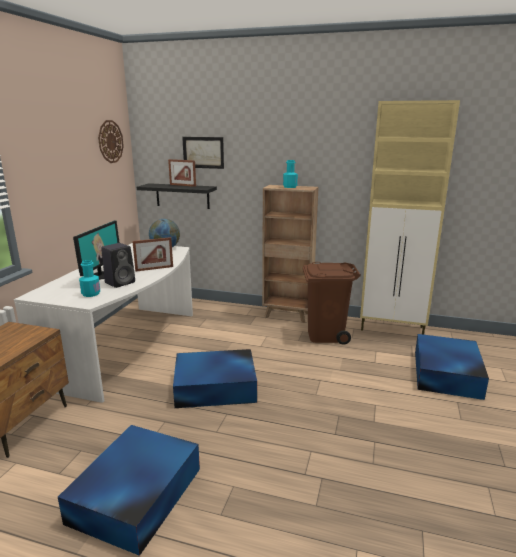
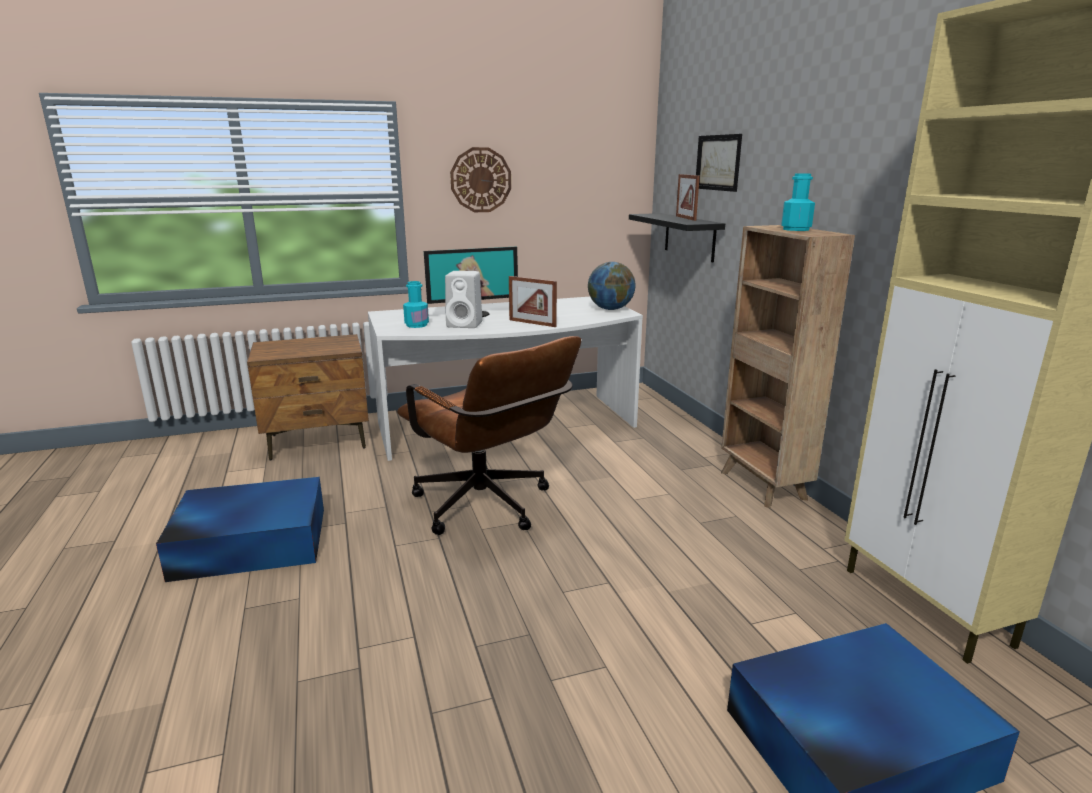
camera: 55 degrees right, 0 degrees up
wall clock [98,120,124,163] -> wall clock moved to [450,147,511,212]
black speaker [101,243,135,288] -> white speaker [445,271,482,328]
blue storage box [173,349,257,408] -> brown office chair [397,336,581,535]
brown trash can [302,262,361,344] -> none

